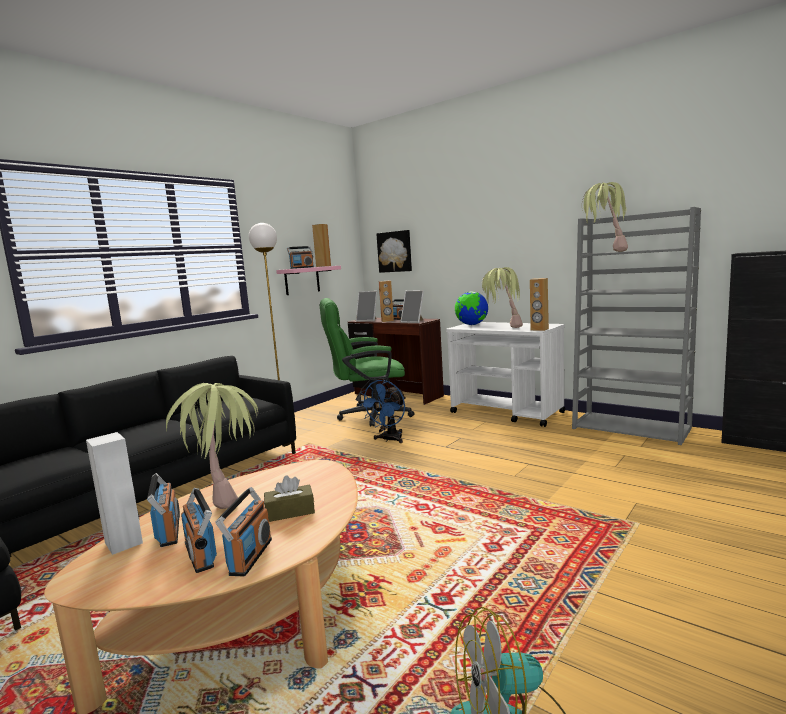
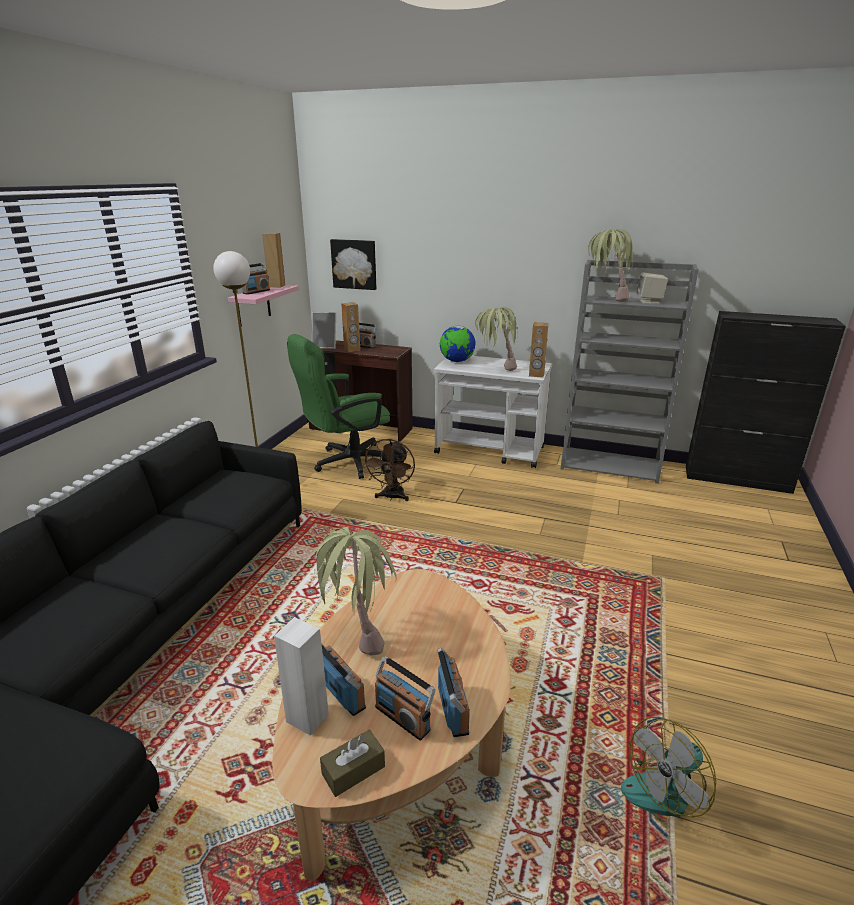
camera: 20 degrees left, 15 degrees up
brown tissue box [264,475,315,522] -> brown tissue box moved to [320,730,385,797]
blue fan [359,379,406,443] -> brown fan [363,439,415,501]
picture frame [400,290,424,323] -> none
none -> beige speaker [636,272,668,304]

